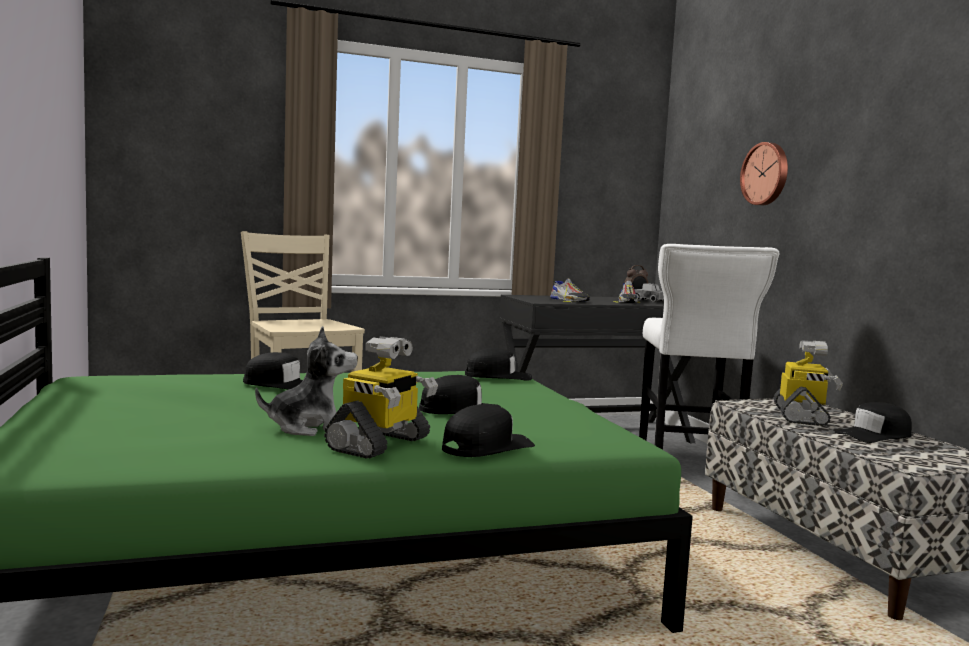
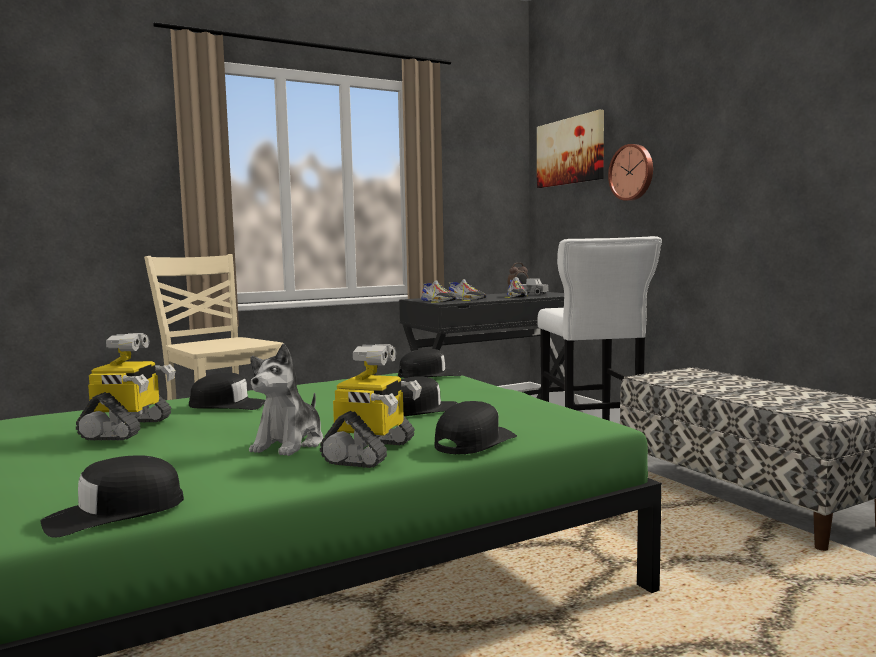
camera: 10 degrees left, 0 degrees up
plush toy [255,326,358,436] -> plush toy turned 135 degrees clockwise [249,343,323,456]
toy robot [773,340,843,426] -> toy robot moved to [76,333,176,441]
black cap [835,402,912,443] -> black cap moved to [41,455,184,538]
none -> shoe [421,280,456,302]
none -> picture [537,110,604,188]

